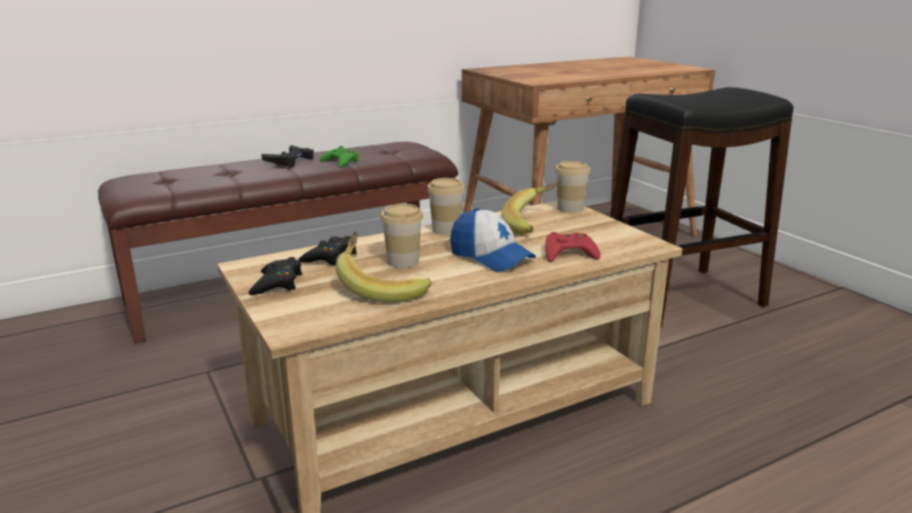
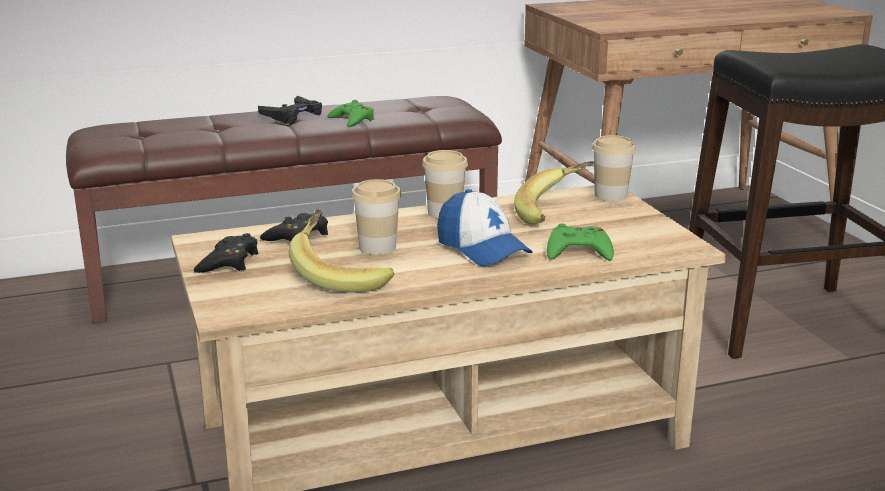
camera: 10 degrees right, 0 degrees up
red game controller [545,232,601,262] -> green game controller [547,223,614,261]

